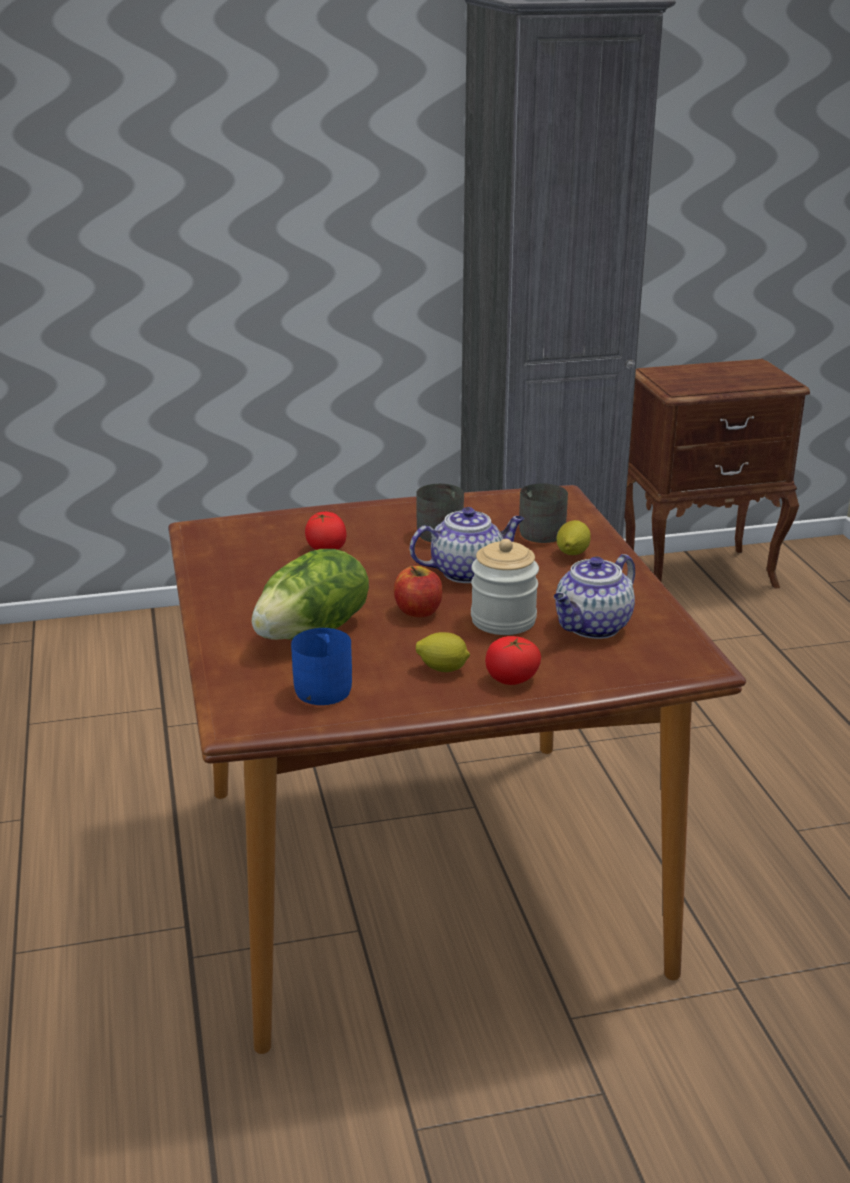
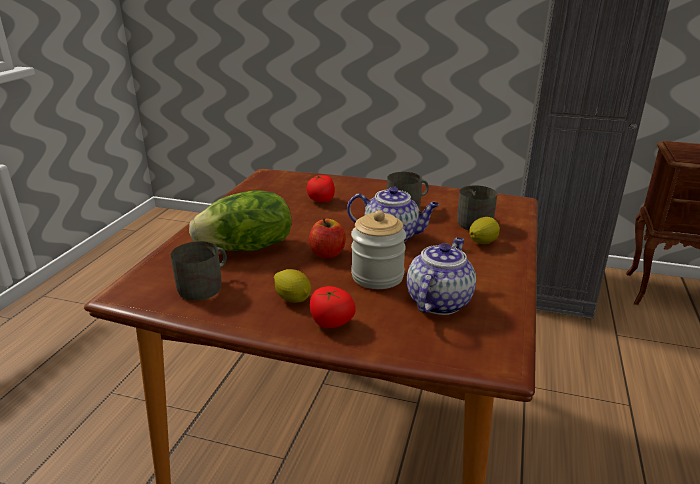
camera: 30 degrees right, 0 degrees up
blue mug [291,628,352,705] -> grey mug [171,241,227,301]
teapot [554,554,635,639] -> teapot turned 135 degrees clockwise [407,237,476,315]

